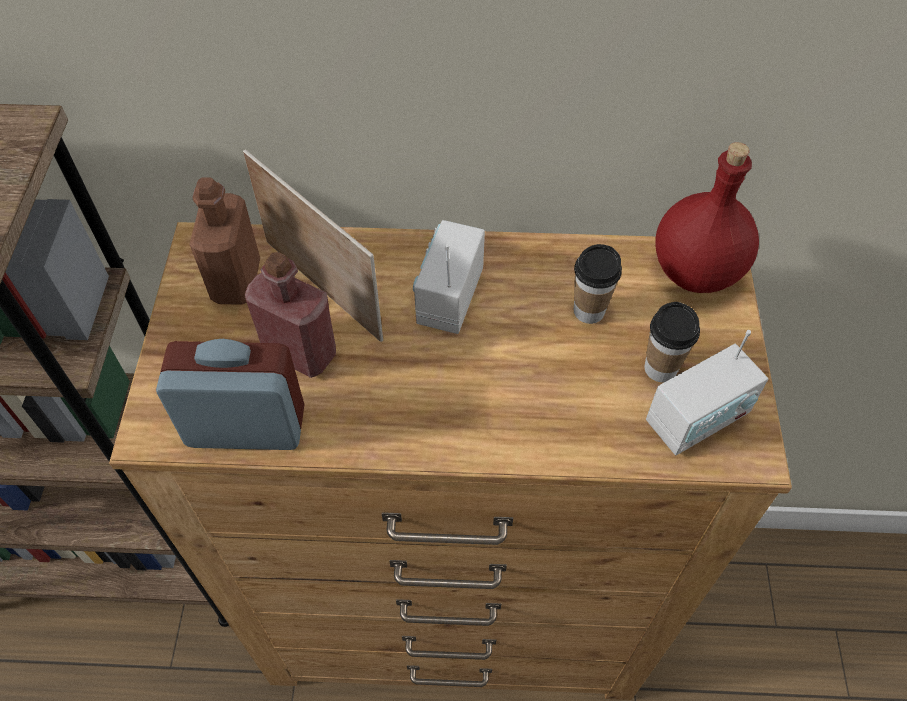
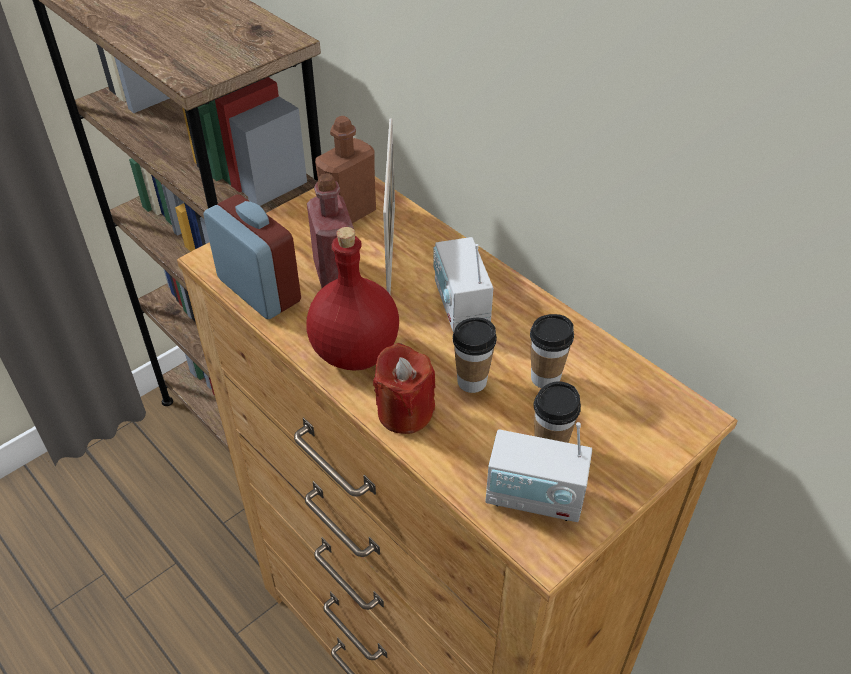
camera: 45 degrees right, 10 degrees down
radio [413,220,485,334] -> radio turned 75 degrees counterclockwise [433,237,493,332]
red bottle [655,142,759,293] -> red bottle moved to [306,227,399,371]
none -> red candle [373,343,436,434]
none -> cup [453,318,497,393]

